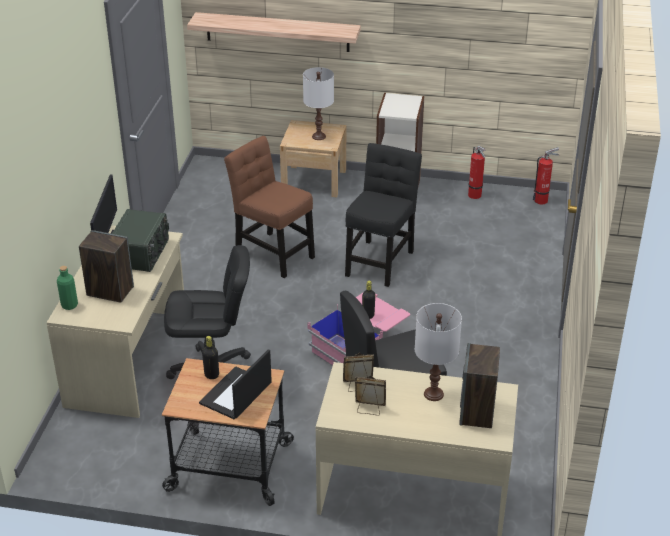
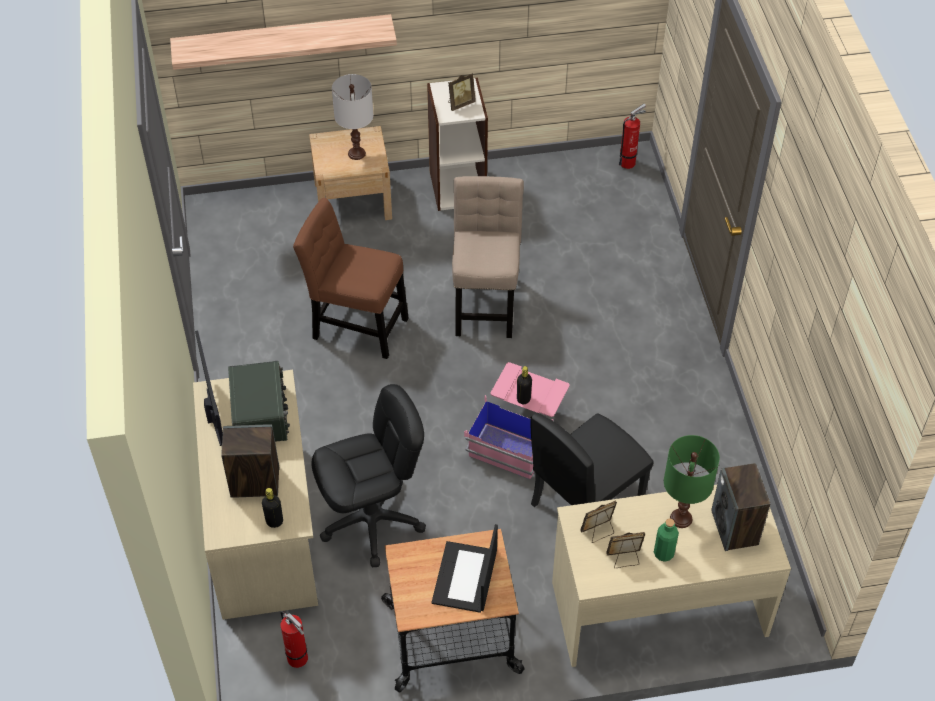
camera: 20 degrees left, 15 degrees up
green bottle [57,266,78,310] -> green bottle moved to [654,519,679,562]
black bottle [202,336,219,379] -> black bottle moved to [262,488,283,528]
black chair [345,143,422,287] -> beige chair [452,176,524,338]
white table lamp [415,303,462,401] -> green table lamp [664,435,720,528]
fire extinguisher [468,146,485,199] -> fire extinguisher moved to [281,611,308,668]
none -> picture frame [448,73,476,111]

